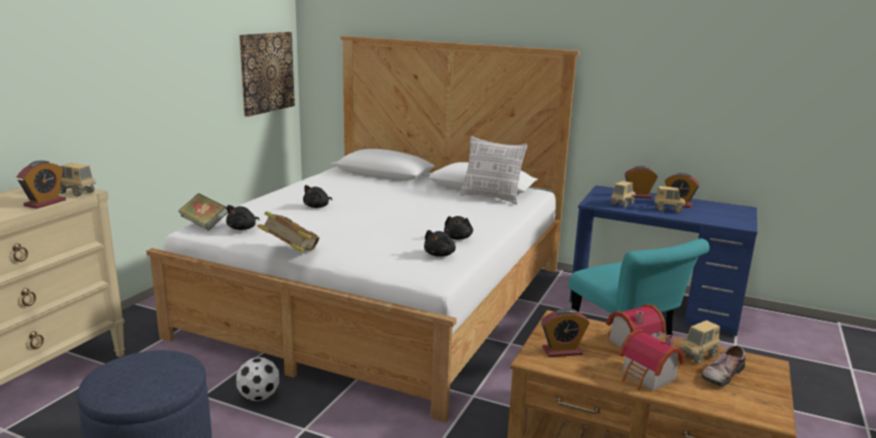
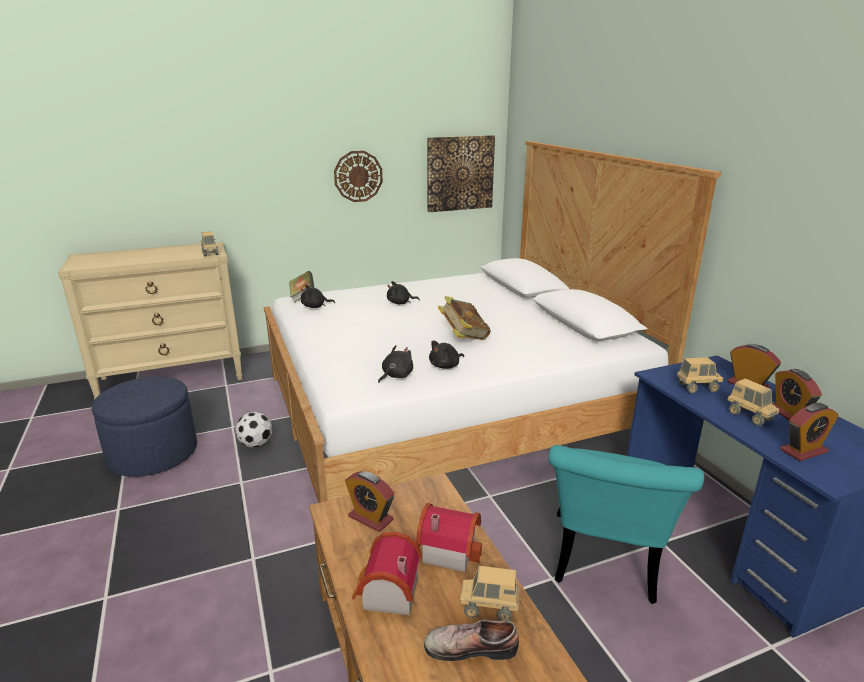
camera: 45 degrees right, 5 degrees up
alarm clock [17,160,66,209] -> alarm clock moved to [780,403,839,461]
book [257,211,319,252] -> book moved to [438,296,491,340]
black plush toy [424,230,456,257] -> black plush toy turned 150 degrees clockwise [378,345,413,383]
pillow [460,136,528,205] -> none
none -> wall clock [334,151,383,202]

